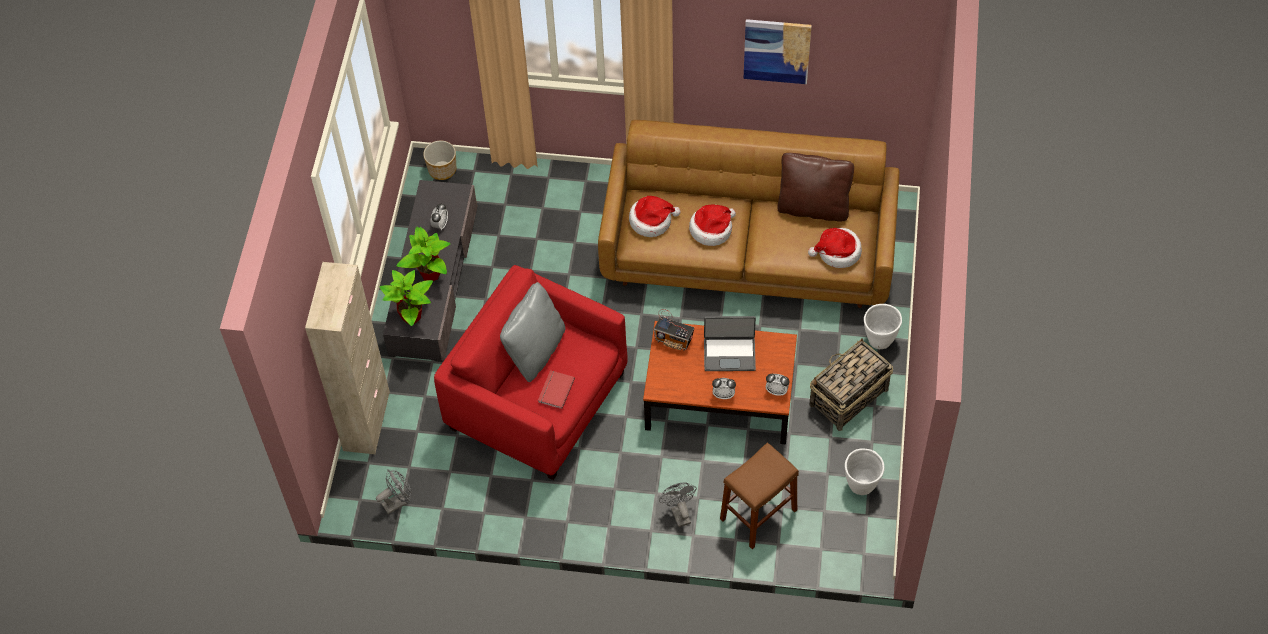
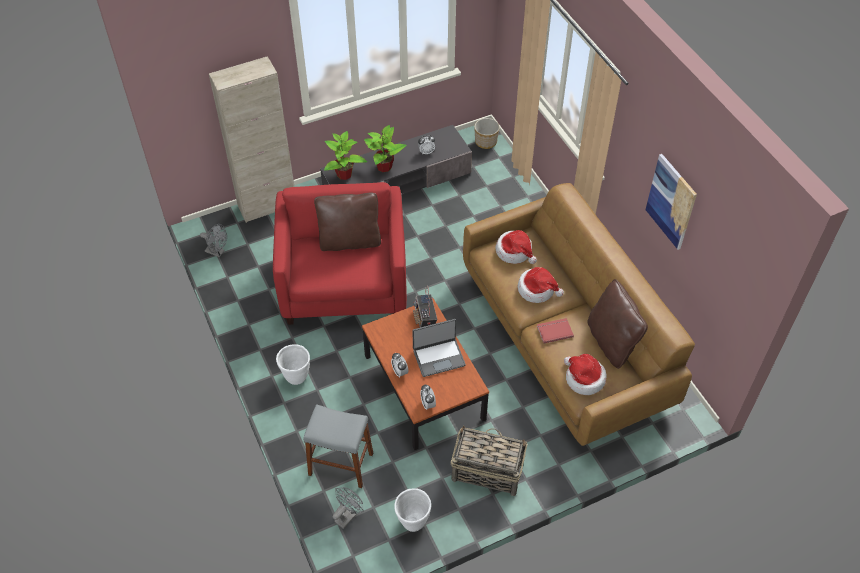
camera: 55 degrees right, 5 degrees down
grey pillow [500,282,566,382] -> brown pillow [314,193,381,251]
red book [538,370,575,409] -> red book moved to [537,318,574,344]
grey fan [659,482,697,527] -> grey fan moved to [333,487,364,529]
laptop [704,316,756,371] -> laptop turned 75 degrees counterclockwise [412,319,466,377]
brown stool [720,442,799,549] -> grey stool [303,404,373,488]
white planter [864,304,902,349] -> white planter moved to [276,344,310,385]

